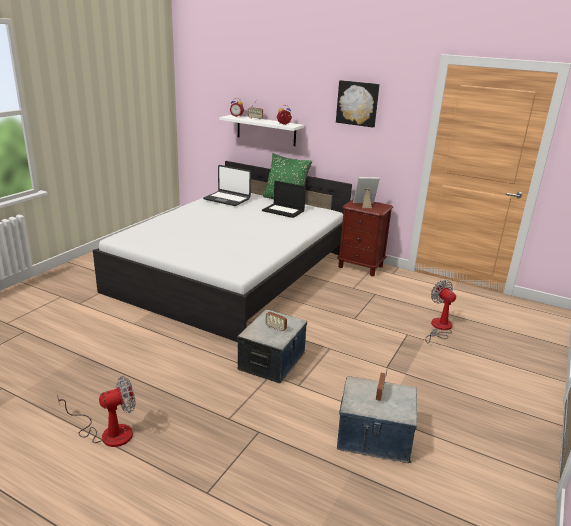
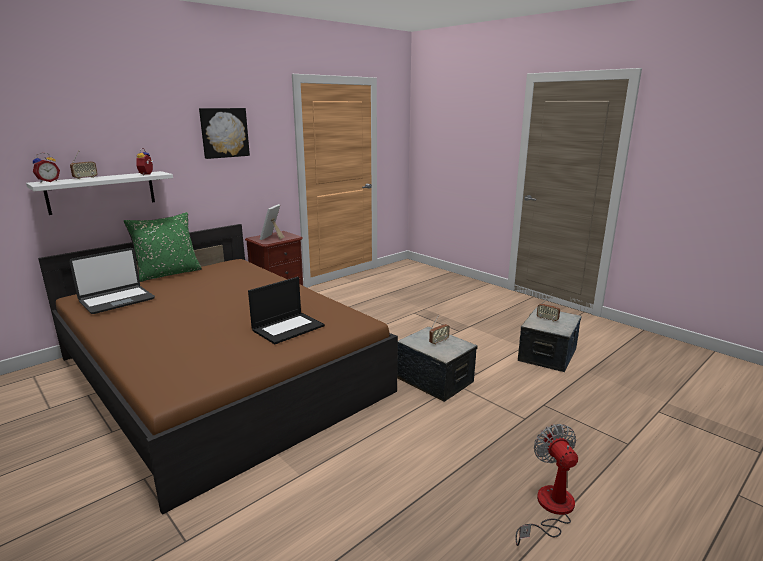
camera: 70 degrees left, 5 degrees down
white bed [93,161,352,342] -> brown bed [38,224,398,515]
laptop [262,181,306,218] -> laptop moved to [248,277,325,344]
fan [425,280,456,344] -> none

